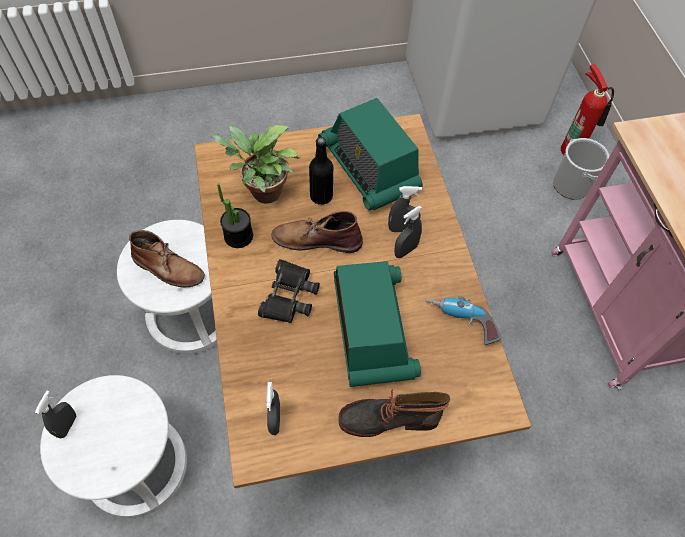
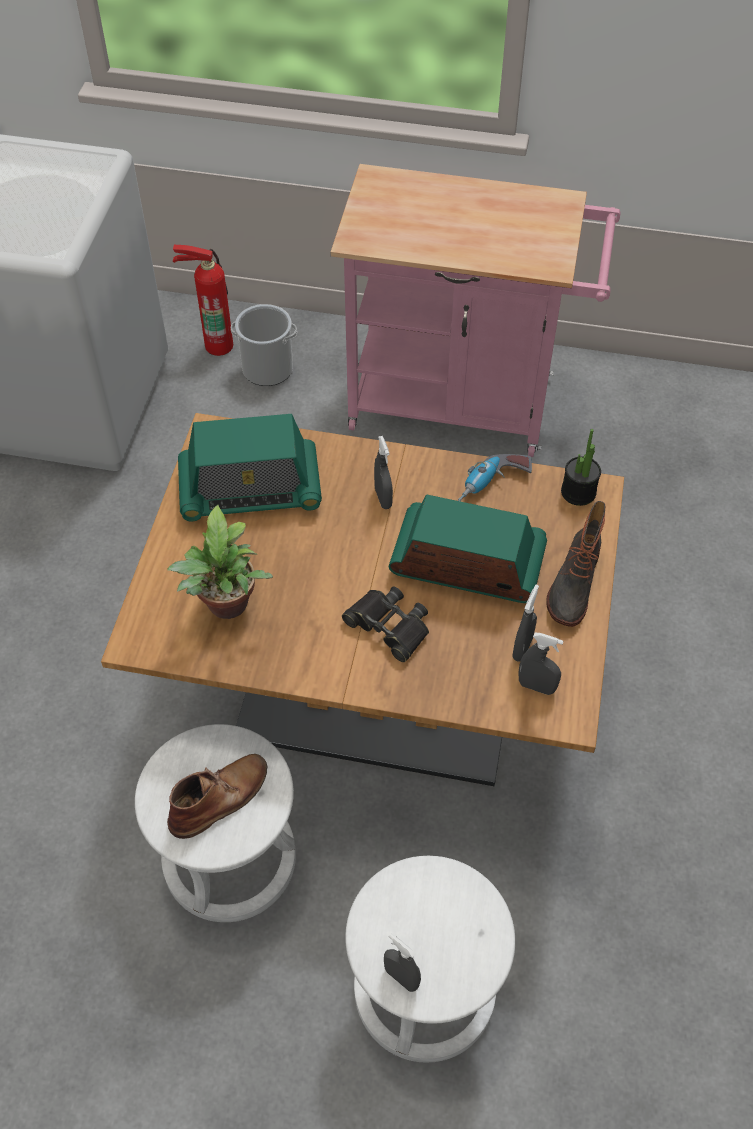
camera: 65 degrees left, 5 degrees down
potted plant [217,184,253,248] -> potted plant moved to [561,429,601,506]
brown boot [271,211,363,253] -> none
black bottle [309,137,333,205] -> none
grey spray bottle [388,186,422,232] -> grey spray bottle moved to [513,585,539,662]

